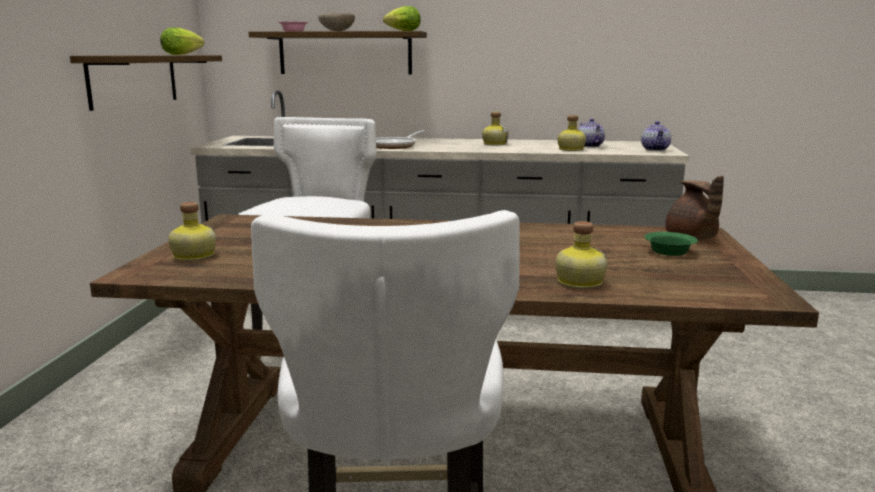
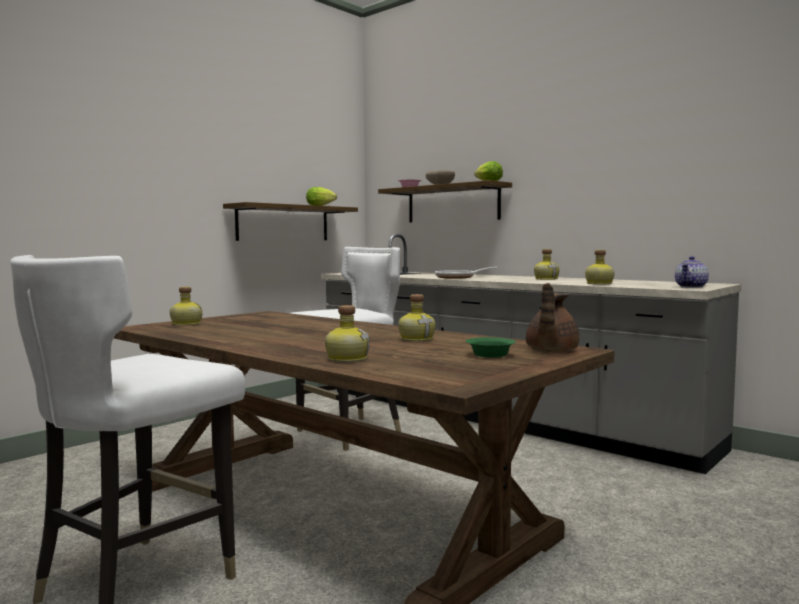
camera: 35 degrees right, 10 degrees down
teapot [578,119,605,147] -> none
none -> bottle [398,294,435,341]

